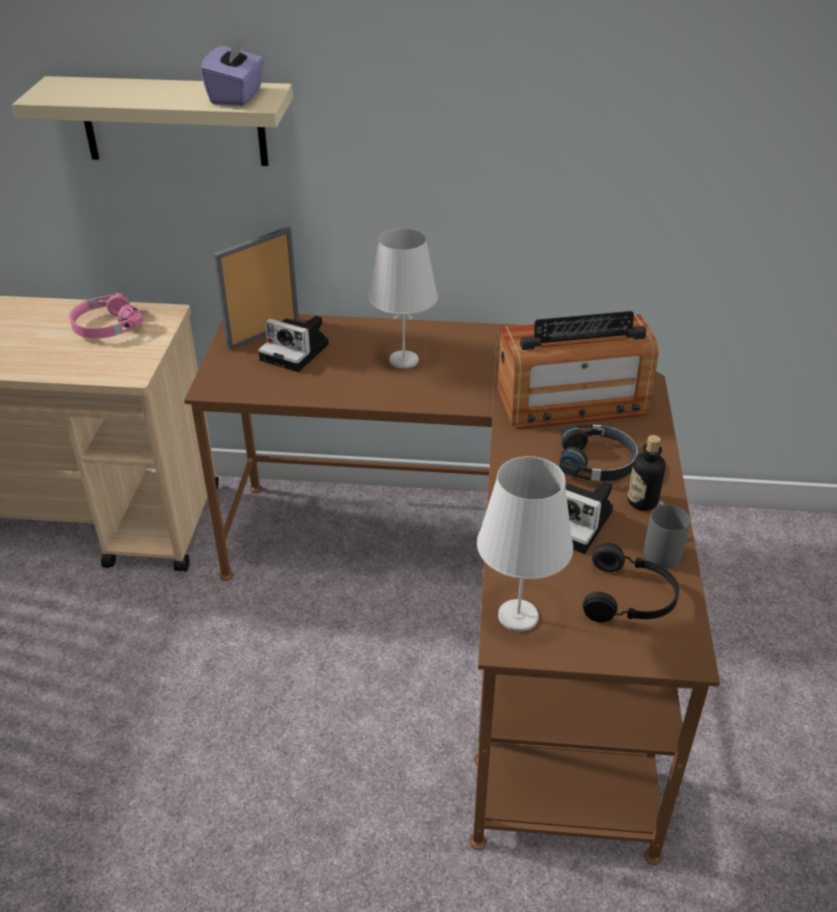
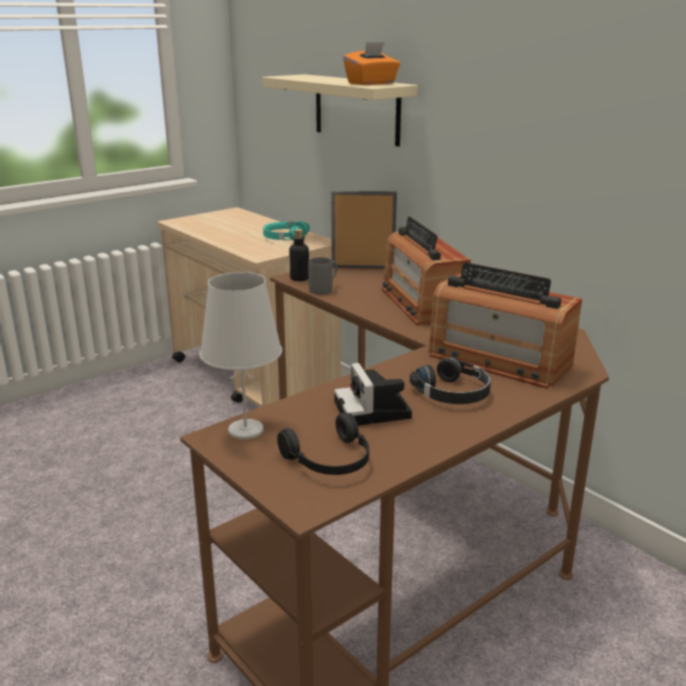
camera: 45 degrees right, 15 degrees down
pink headphones [69,293,144,338] -> turquoise headphones [263,221,310,241]
purple tissue box [200,35,265,106] -> orange tissue box [343,42,400,85]
camera [258,316,329,372] -> none
white table lamp [369,228,438,369] -> radio [381,217,471,325]
bottle [627,435,666,511] -> bottle moved to [289,229,309,281]
grey mug [644,501,690,568] -> grey mug moved to [308,257,337,295]

